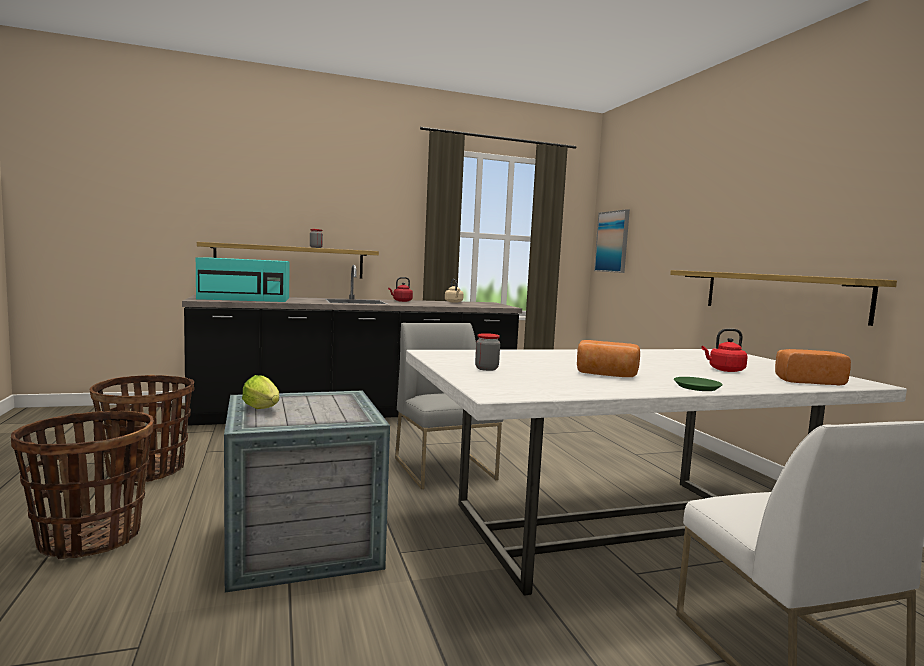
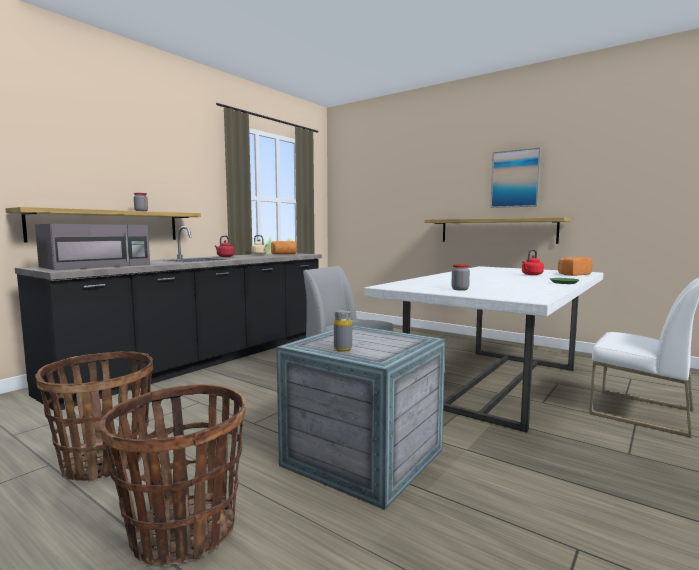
camera: 35 degrees left, 0 degrees up
turquoise microwave [196,257,290,302] -> grey microwave [35,224,150,270]
lettuce [242,375,279,409] -> grey bottle [334,310,352,352]
bread [577,340,640,377] -> bread moved to [271,241,297,255]
picture [594,209,630,273] -> picture moved to [491,147,541,208]

